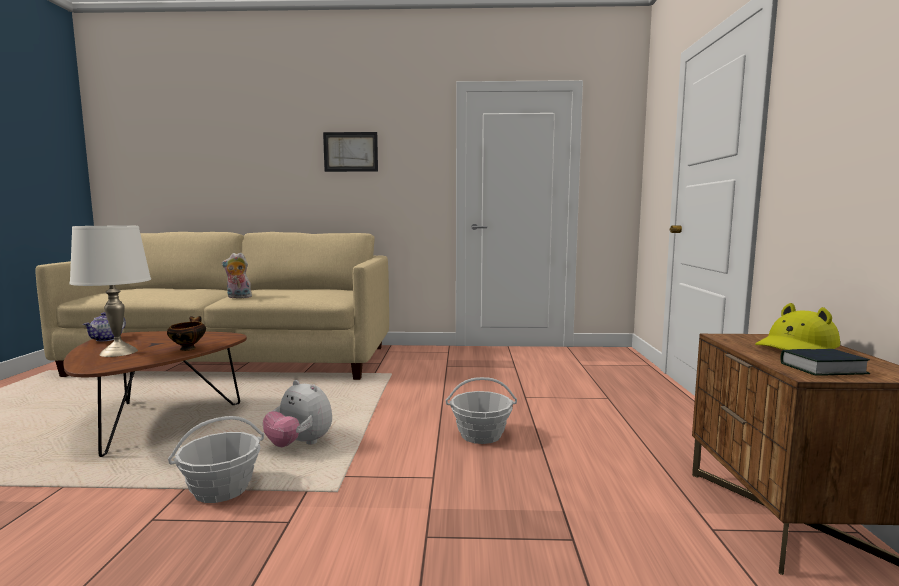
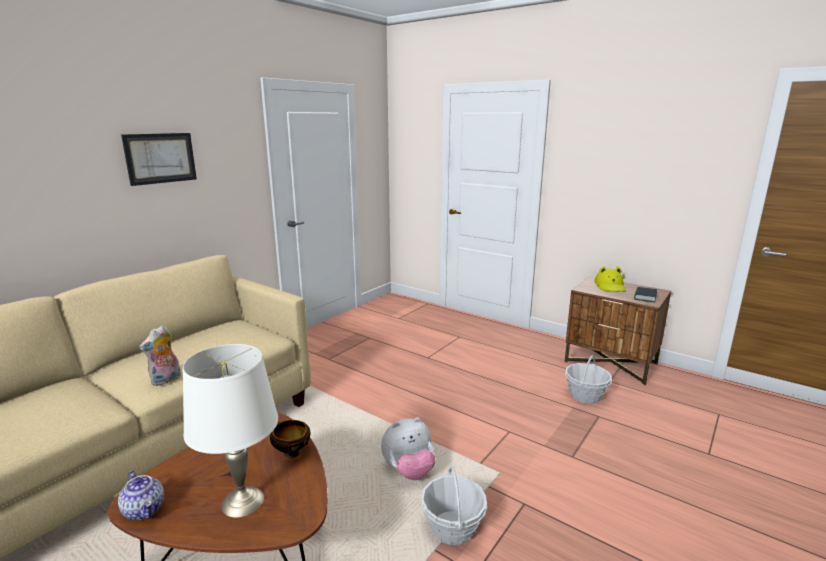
camera: 55 degrees left, 10 degrees up
basket [446,377,517,444] -> basket moved to [565,355,612,404]

